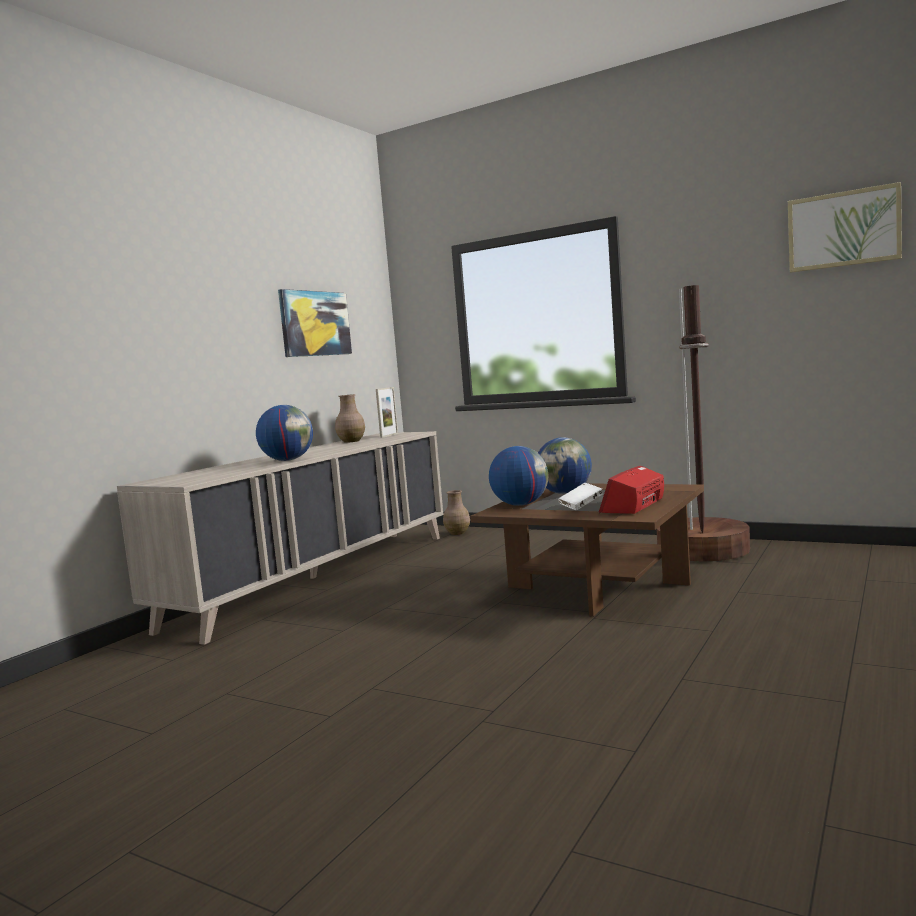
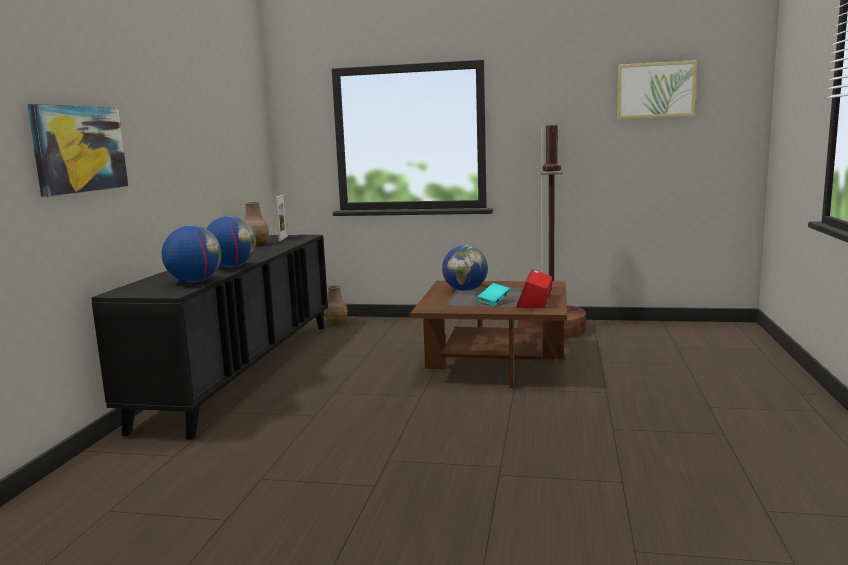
camera: 20 degrees left, 5 degrees up
beige cabinet [117,431,444,645] -> black cabinet [91,235,328,439]
picture [278,289,352,357] -> picture moved to [27,104,128,197]
globe [489,446,548,506] -> globe moved to [162,226,221,283]
white book [558,483,603,510] -> turquoise book [477,283,510,306]

